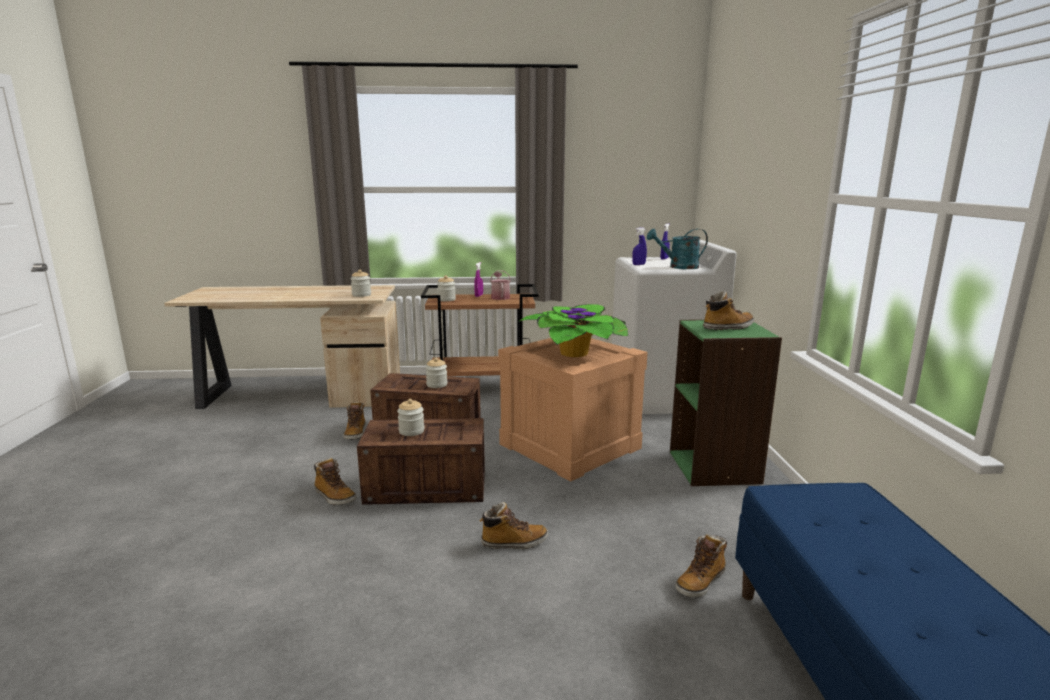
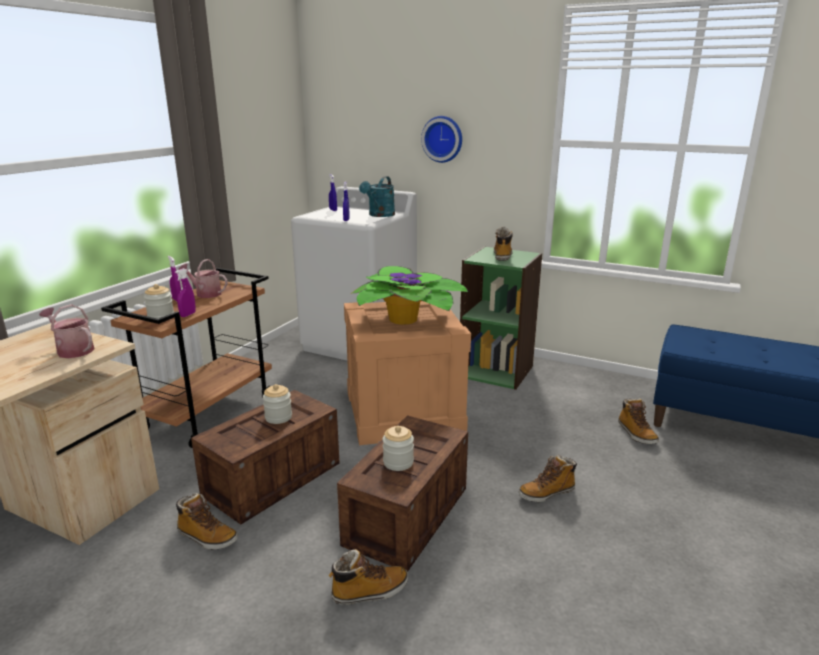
camera: 60 degrees left, 5 degrees up
jar [351,270,371,297] -> watering can [39,304,95,358]
boot [479,502,548,549] -> boot turned 135 degrees counterclockwise [519,455,577,502]
none -> purple spray bottle [175,268,196,317]
none -> wall clock [421,116,462,163]

